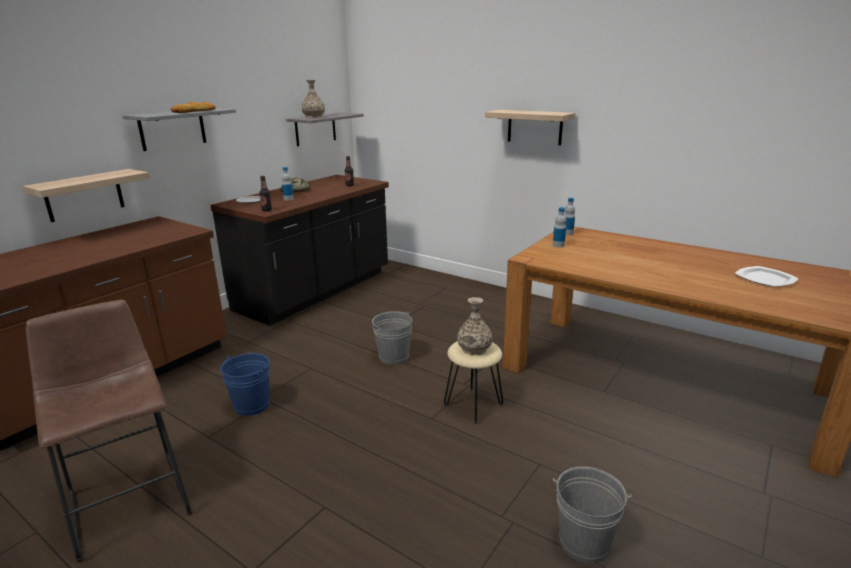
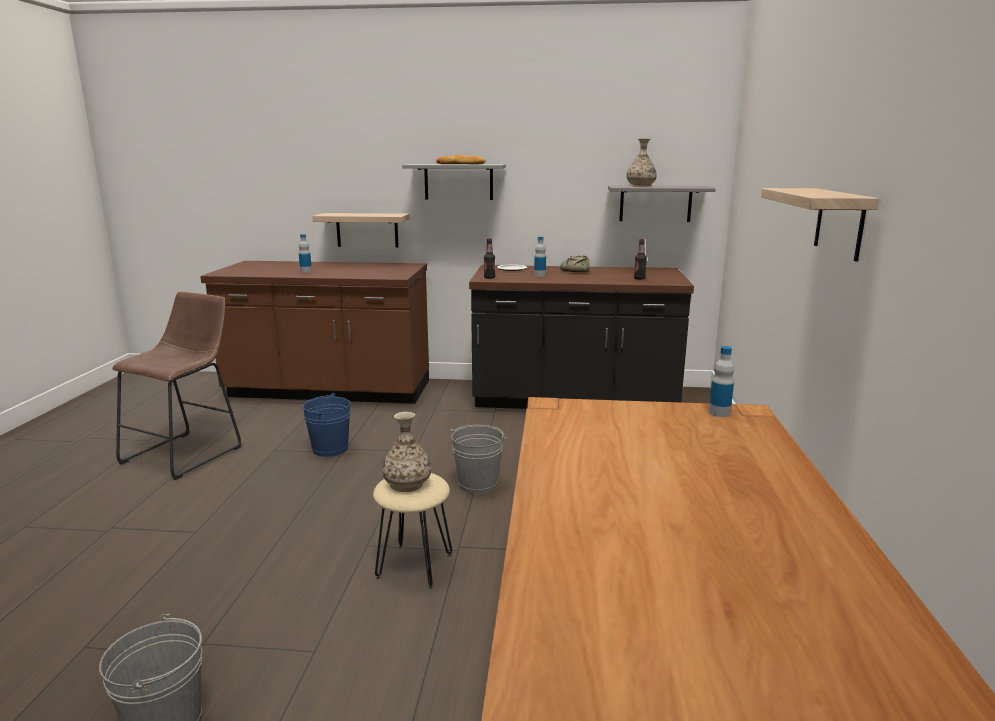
camera: 60 degrees right, 5 degrees down
bottle [553,207,566,247] -> bottle moved to [299,234,312,273]
plate [734,266,799,287] -> none

